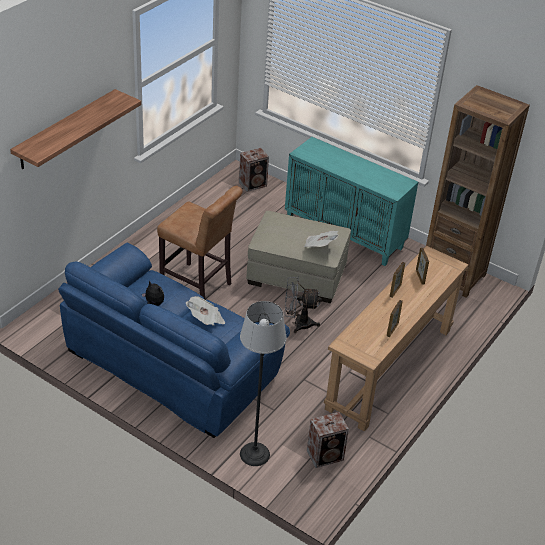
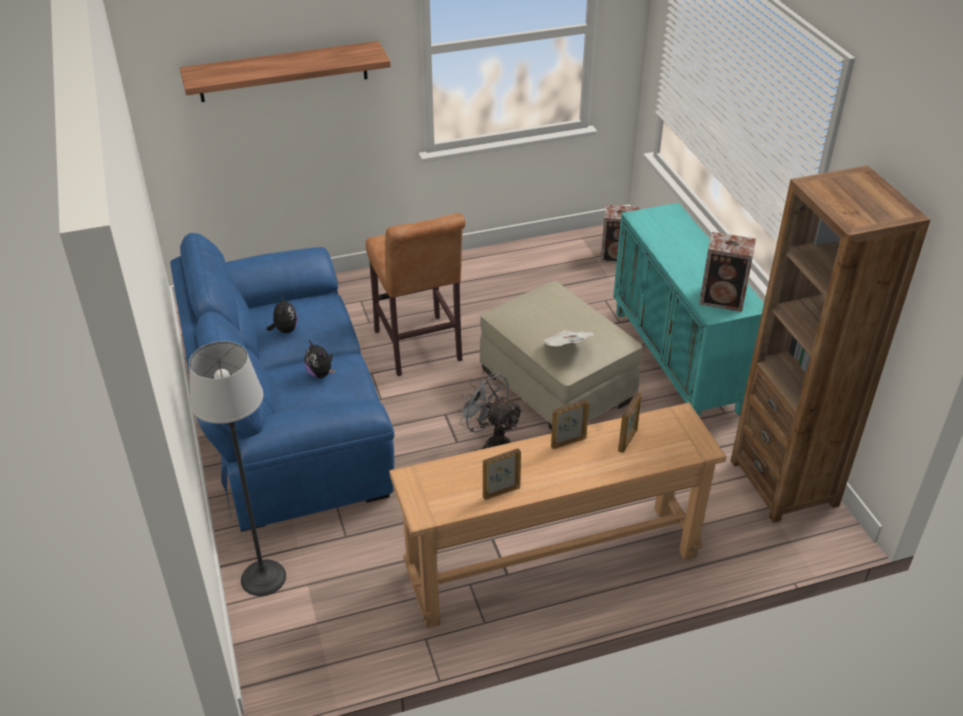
camera: 40 degrees right, 0 degrees up
newspaper [186,296,225,326] -> plush toy [304,340,335,378]
speaker [307,412,349,468] -> speaker moved to [699,232,756,312]

